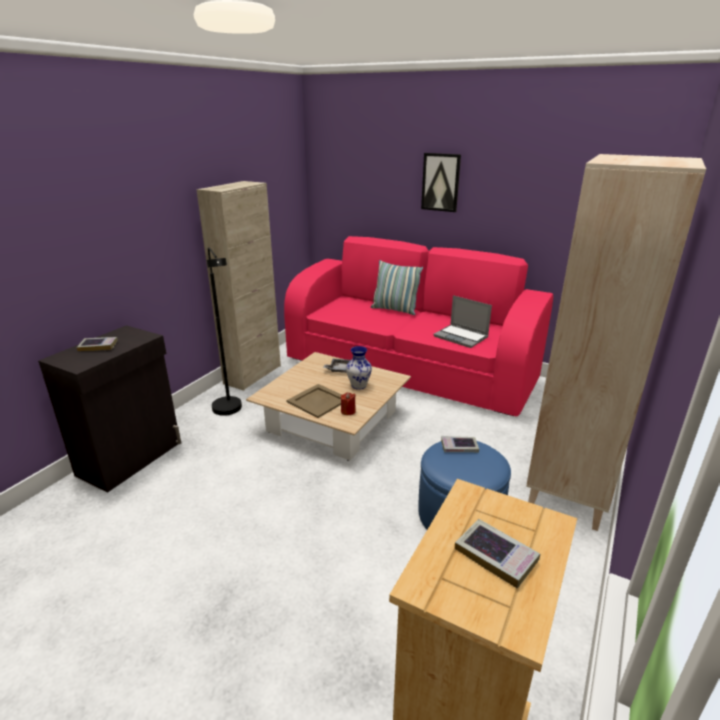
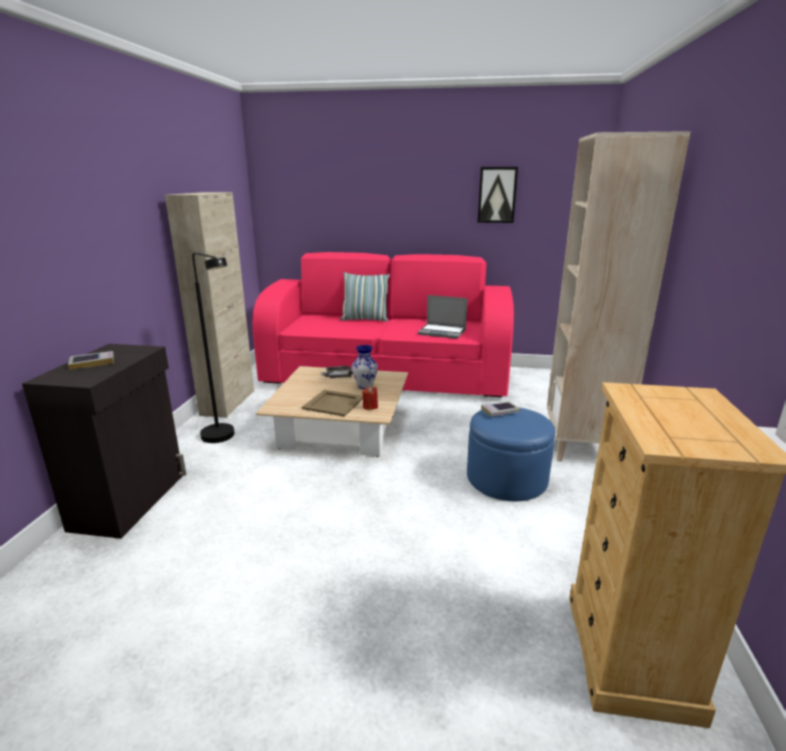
camera: 20 degrees left, 5 degrees down
picture [421,153,461,212] -> picture moved to [478,167,518,223]
book [455,519,540,588] -> none

